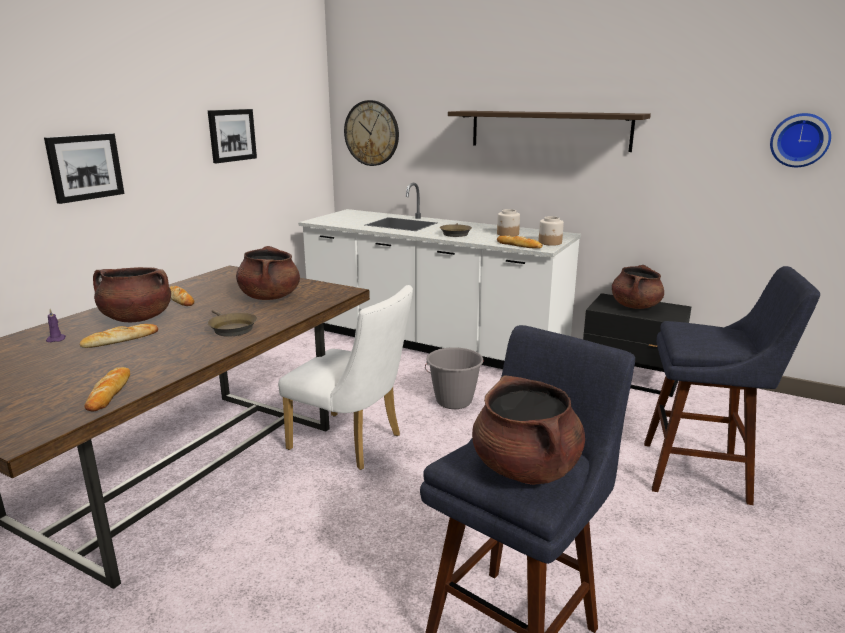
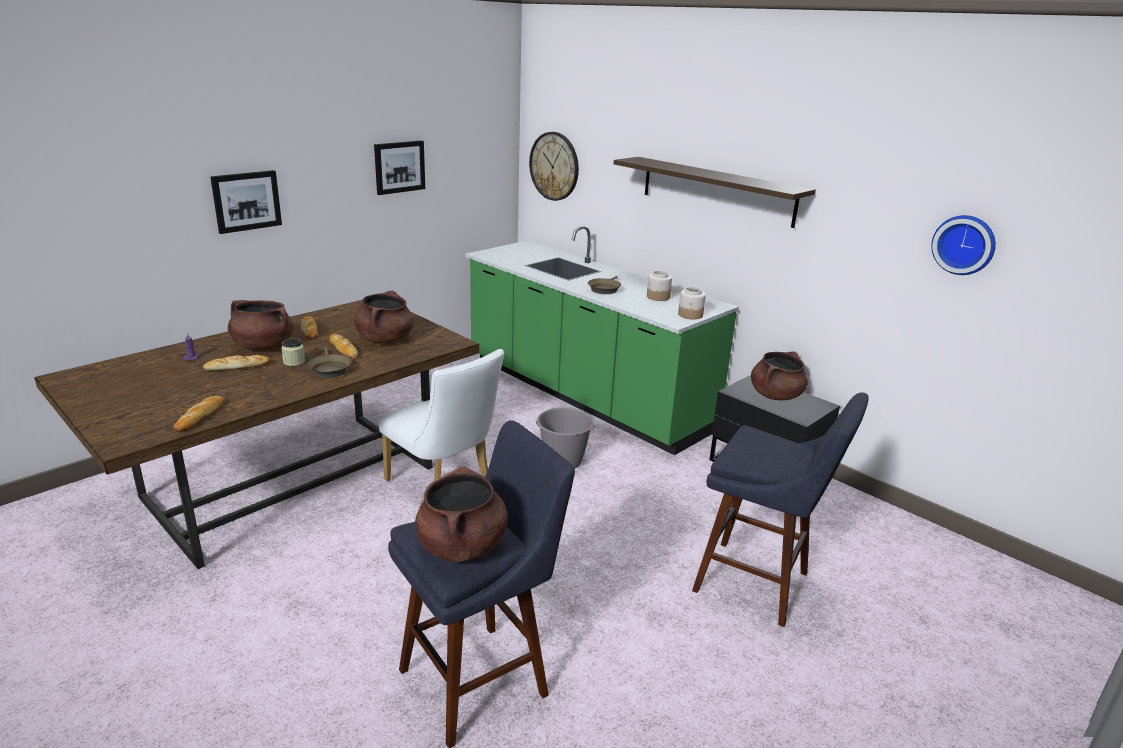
camera: 15 degrees right, 5 degrees up
white counter [298,183,581,369] -> green counter [465,226,739,455]
bread [497,236,543,249] -> bread moved to [329,334,358,358]
none -> jar [281,338,305,366]

